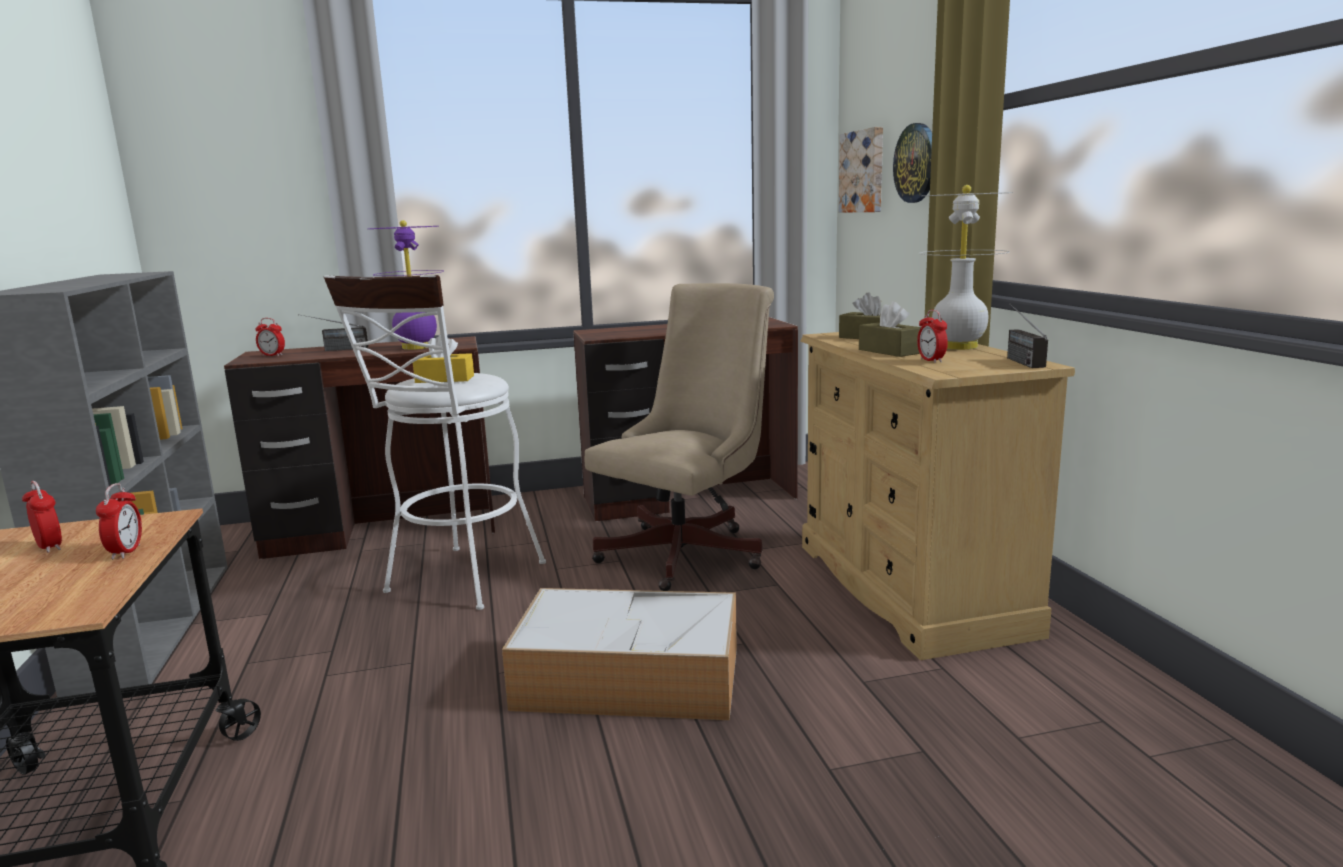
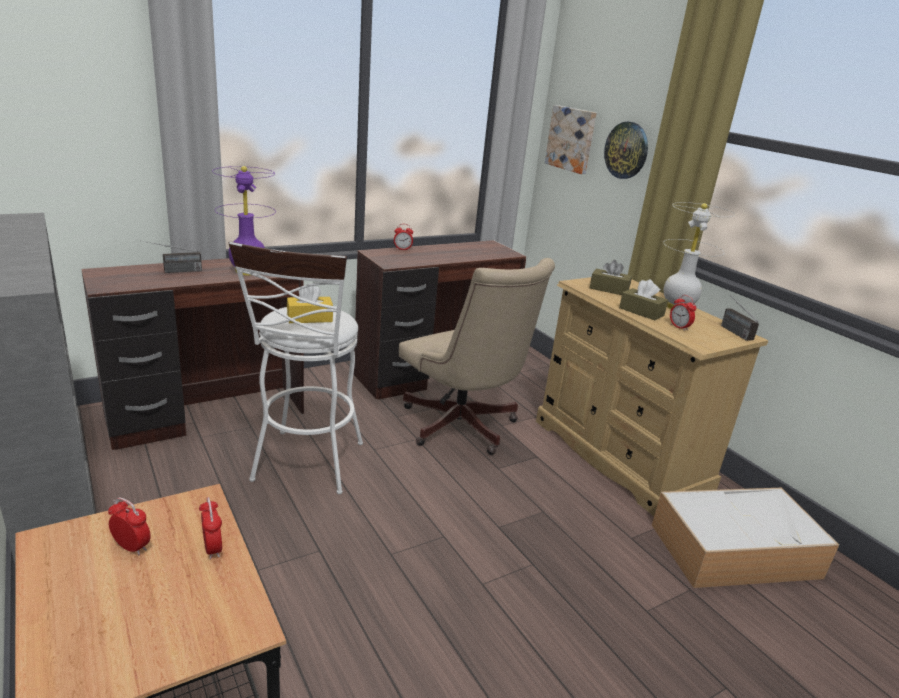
camera: 20 degrees left, 10 degrees up
alarm clock [256,318,285,356] -> alarm clock moved to [394,224,413,250]
storage box [502,588,737,720] -> storage box moved to [652,488,839,588]
beige office chair [585,283,774,591] -> beige office chair turned 120 degrees clockwise [399,258,555,455]

